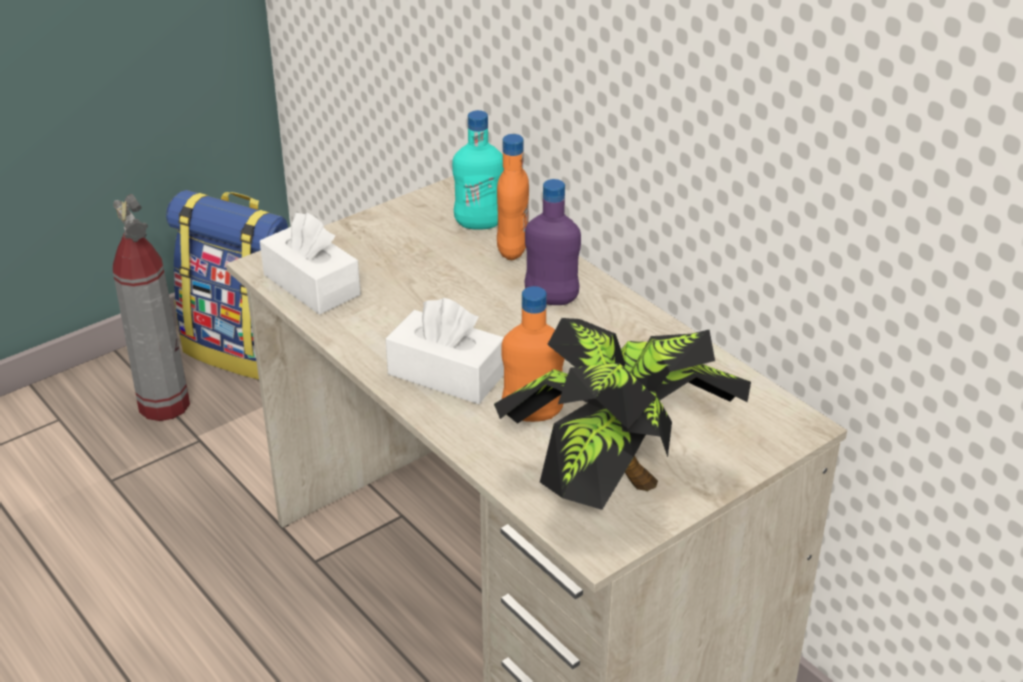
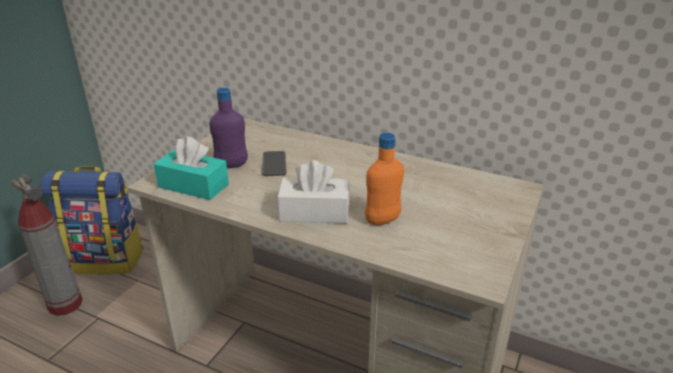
camera: 25 degrees left, 5 degrees down
white tissue box [260,212,361,315] -> turquoise tissue box [154,136,229,200]
turquoise bottle [452,110,504,230] -> none
potted plant [494,318,751,510] -> none
orange bottle [497,134,529,260] -> none
purple bottle [525,179,581,305] -> purple bottle moved to [209,88,248,168]
none -> phone [262,151,286,176]

